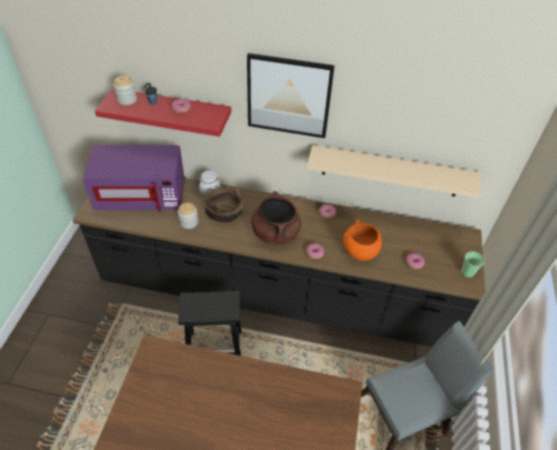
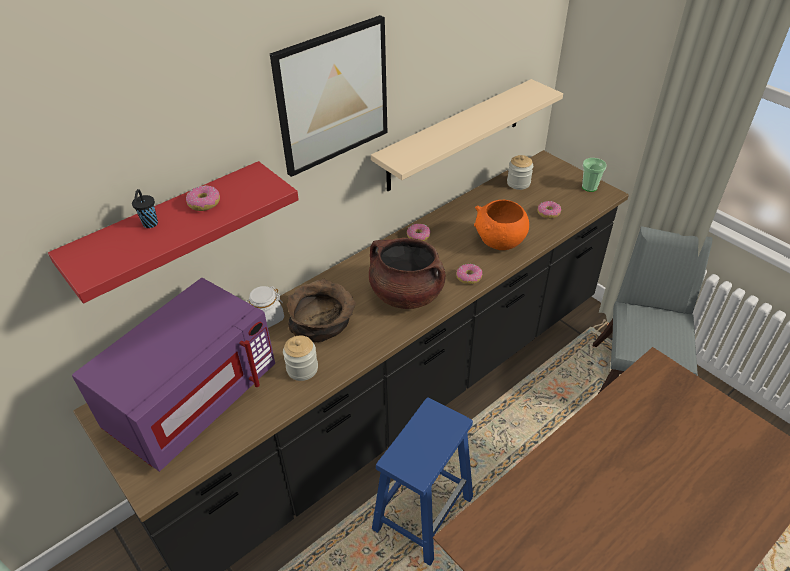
camera: 50 degrees left, 5 degrees down
jar [113,76,137,105] -> jar moved to [507,155,533,190]
black stool [178,291,242,356] -> blue stool [372,397,473,566]

